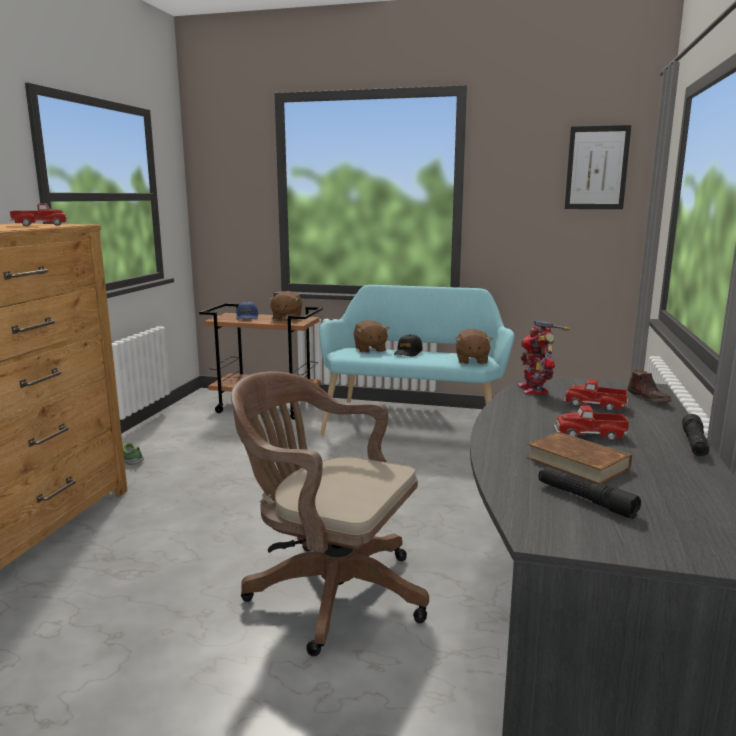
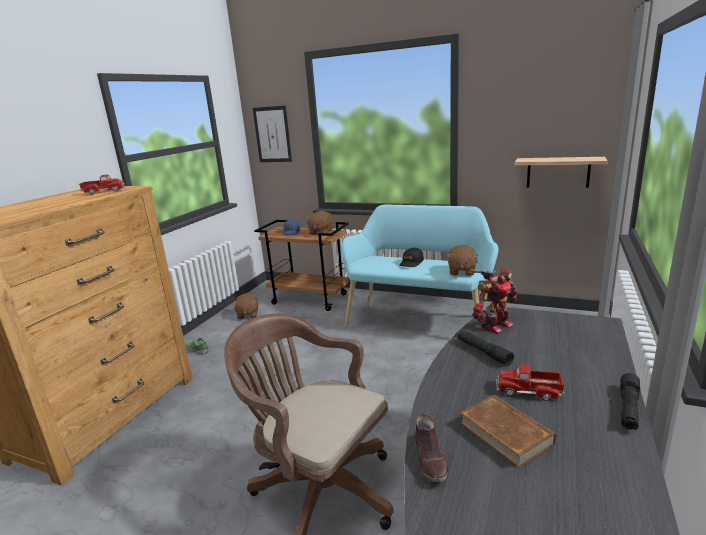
camera: 10 degrees right, 5 degrees up
brown plush toy [354,320,389,353] -> brown plush toy moved to [232,293,258,319]
toy robot [518,321,570,394] -> toy robot turned 135 degrees counterclockwise [471,269,519,334]
black flashlight [538,467,641,519] -> black flashlight moved to [458,331,514,366]
toy truck [564,379,628,411] -> none
picture [565,125,631,209] -> picture moved to [253,106,292,162]
brown shoe [627,370,672,403] -> brown shoe moved to [415,414,449,482]
none -> shelf [515,157,608,188]

